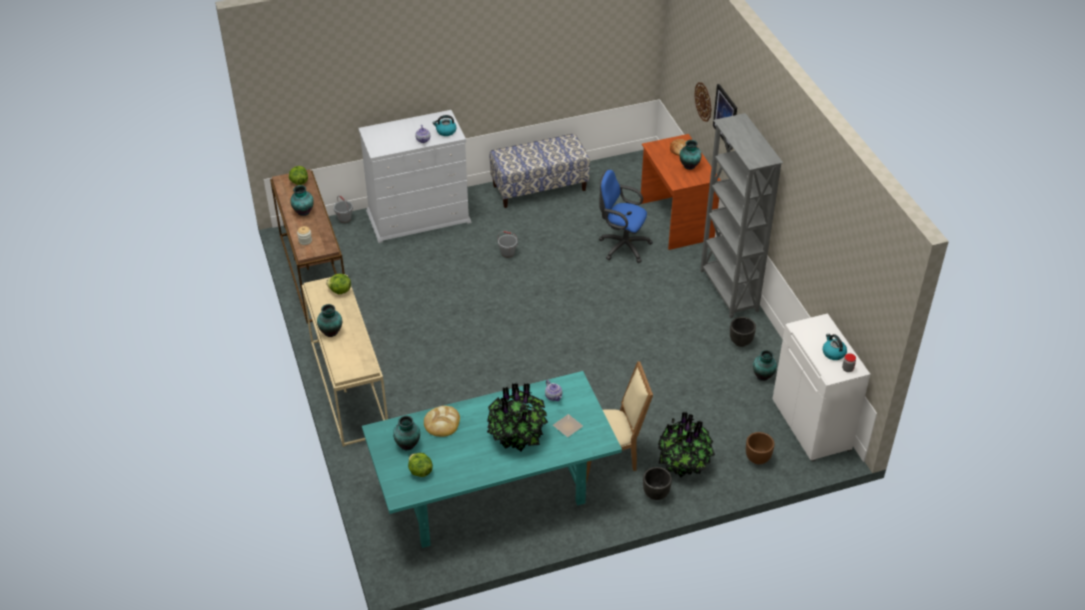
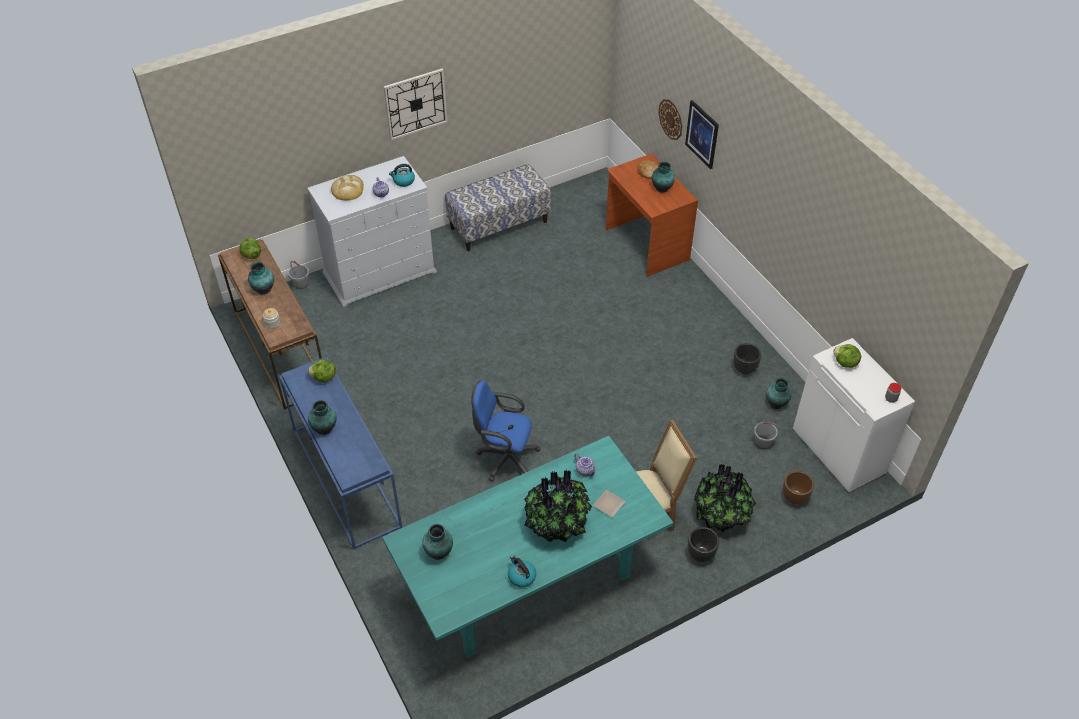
camera: 10 degrees left, 5 degrees up
beige console table [302,274,388,447] -> blue console table [279,357,402,549]
lettuce [408,453,433,477] -> lettuce moved to [833,344,861,368]
bread [424,406,460,437] -> bread moved to [331,175,364,201]
grey bucket [497,231,518,258] -> grey bucket moved to [753,422,780,449]
blue office chair [599,170,653,263] -> blue office chair moved to [471,381,540,482]
grey bookcase [700,113,783,319] -> none
kettle [823,334,847,360] -> kettle moved to [508,555,536,587]
none -> wall clock [384,68,448,141]

